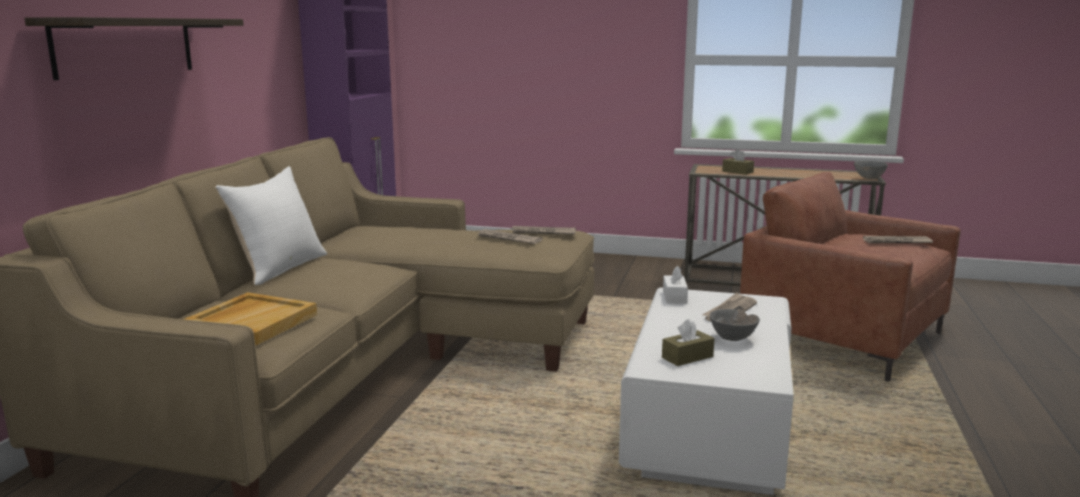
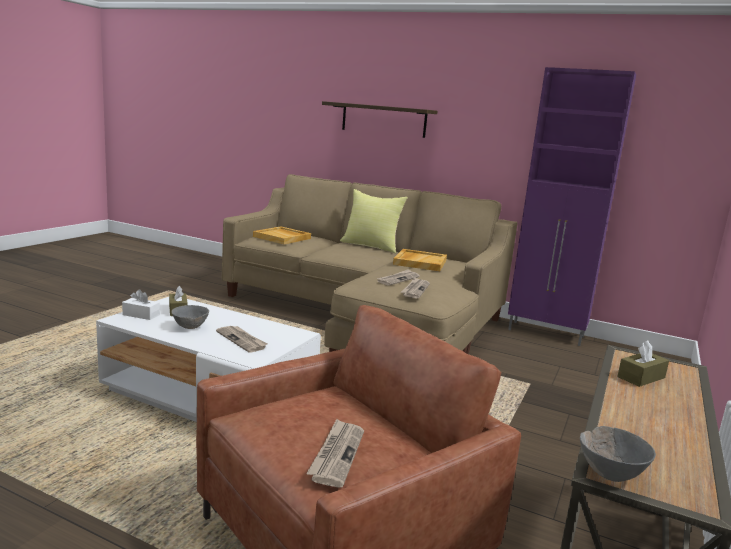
camera: 100 degrees right, 0 degrees up
white pillow [215,166,327,285] -> yellow pillow [340,189,408,253]
white tissue box [663,266,688,304] -> white tissue box moved to [122,290,160,320]
none -> beige tray [393,249,447,271]

